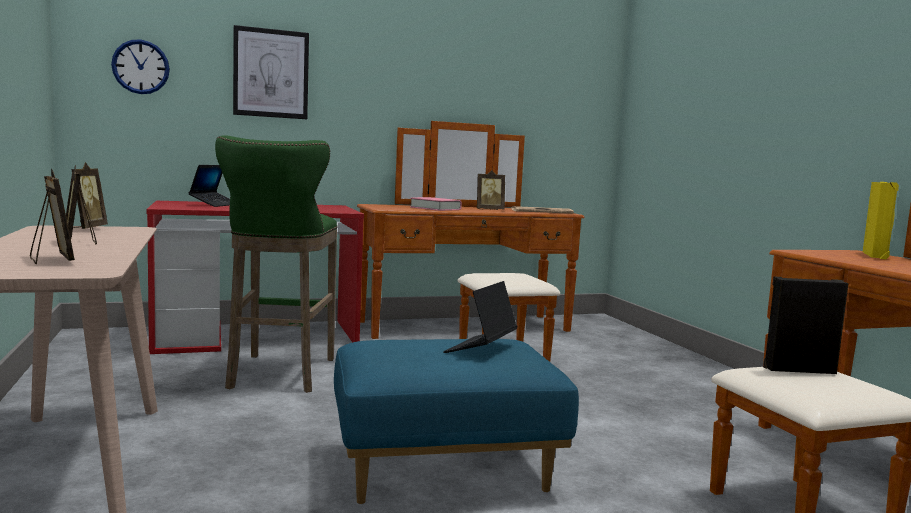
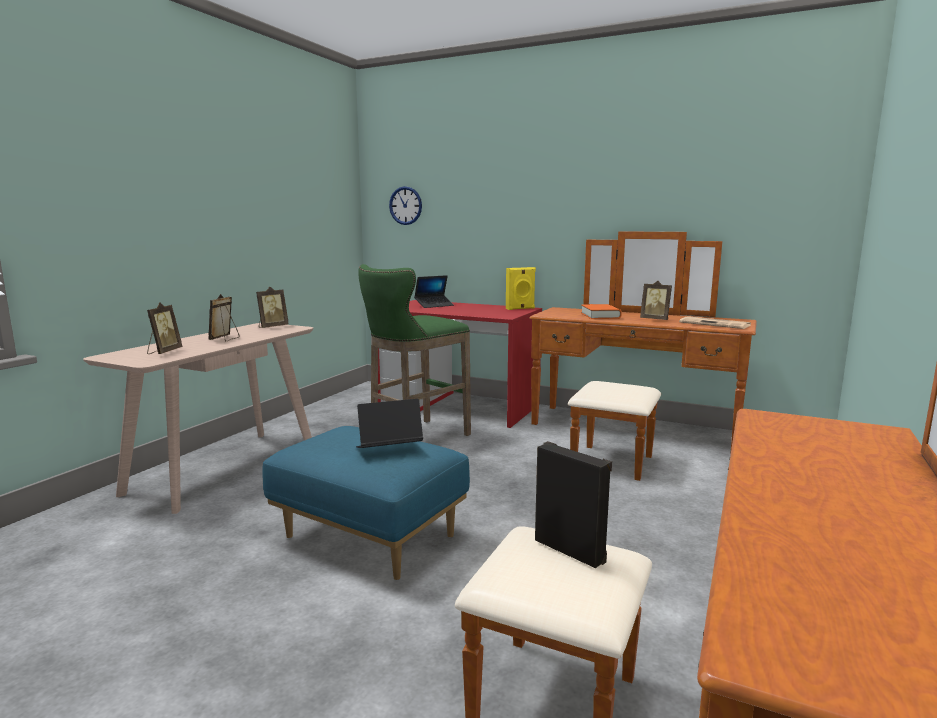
camera: 45 degrees right, 5 degrees up
picture [233,25,309,119] -> none
pink book [410,197,462,211] -> orange book [581,304,622,319]
yellow speaker [863,182,899,259] -> yellow speaker moved to [506,267,536,310]

